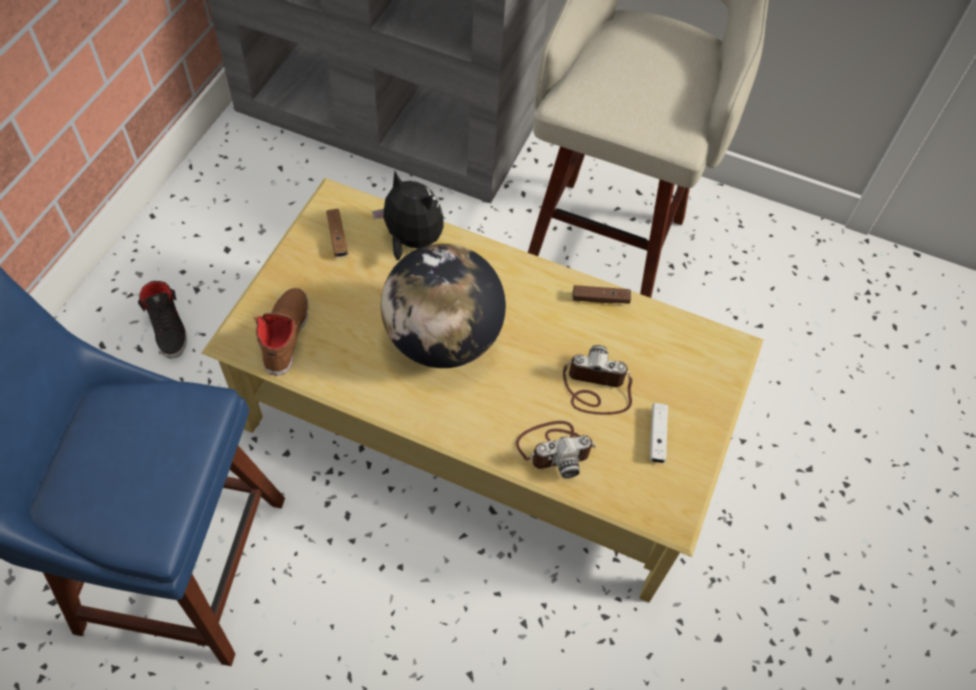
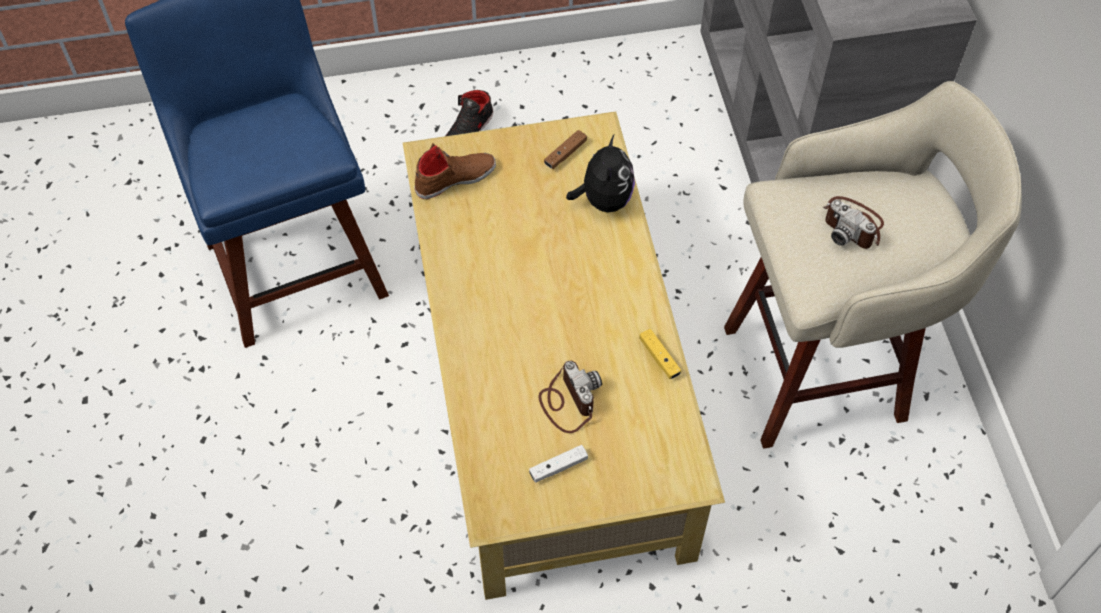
camera: 60 degrees right, 0 degrees up
globe [381,243,506,368] -> none
camera [516,421,596,479] -> camera moved to [824,196,884,249]
brown game controller [573,285,631,304] -> yellow game controller [639,329,681,379]

